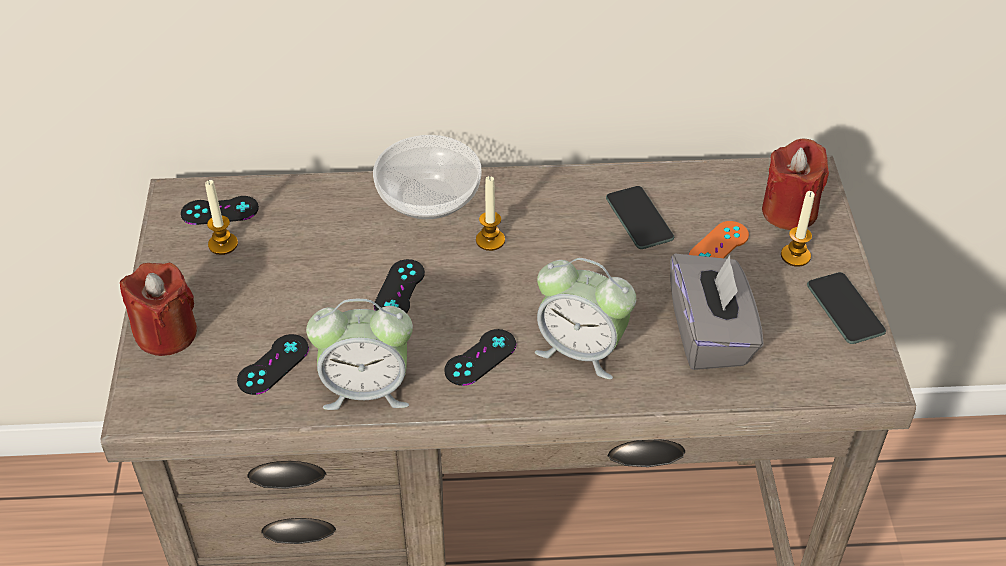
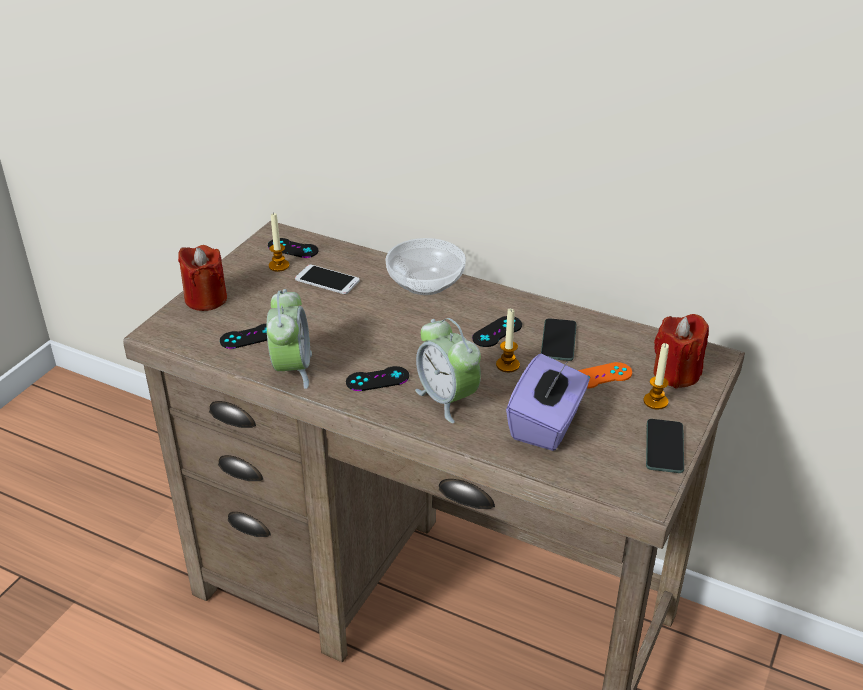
camera: 30 degrees right, 10 degrees down
alarm clock [306,299,413,410] -> alarm clock turned 120 degrees counterclockwise [267,289,312,389]
black game controller [374,259,425,313] -> black game controller moved to [472,316,522,347]
candle [476,176,505,251] -> candle moved to [496,309,520,372]
grey tissue box [670,254,763,370] -> purple tissue box [506,354,590,451]
none -> phone [295,264,360,294]

